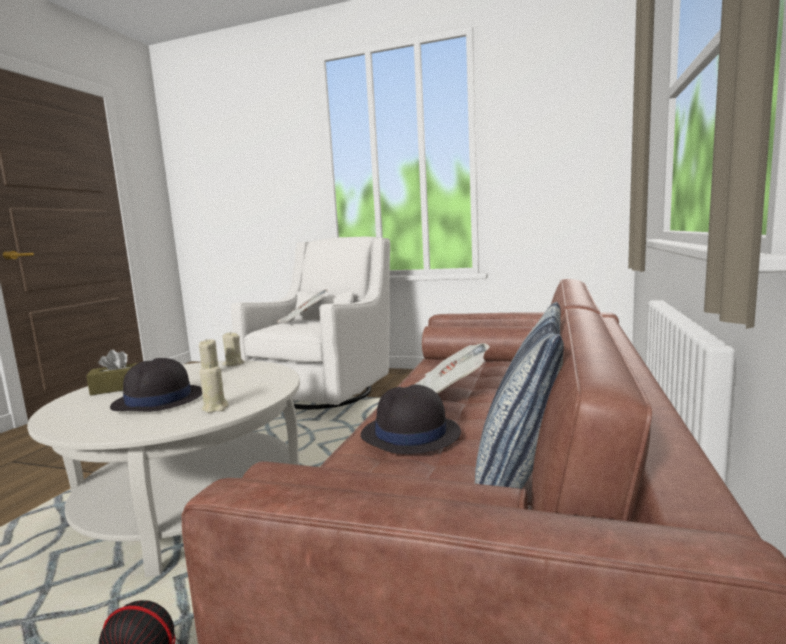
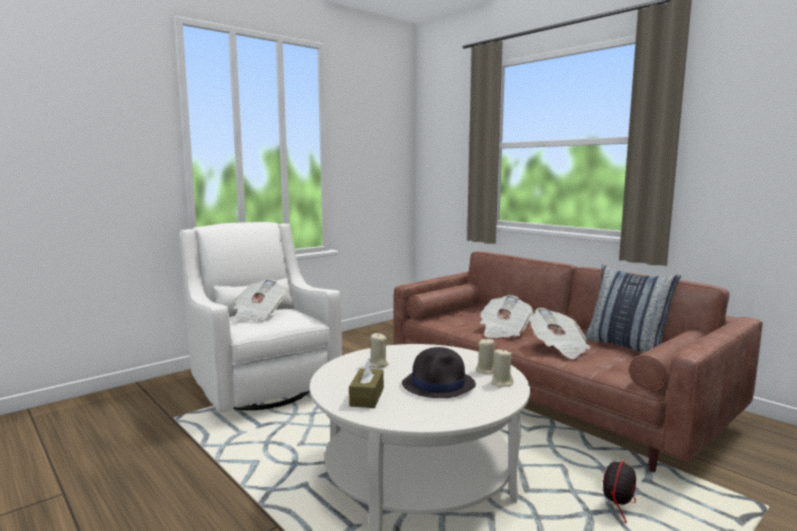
camera: 60 degrees left, 0 degrees up
beige candle [222,332,244,366] -> beige candle moved to [491,349,513,388]
black hat [361,384,461,454] -> newspaper [529,308,591,359]

